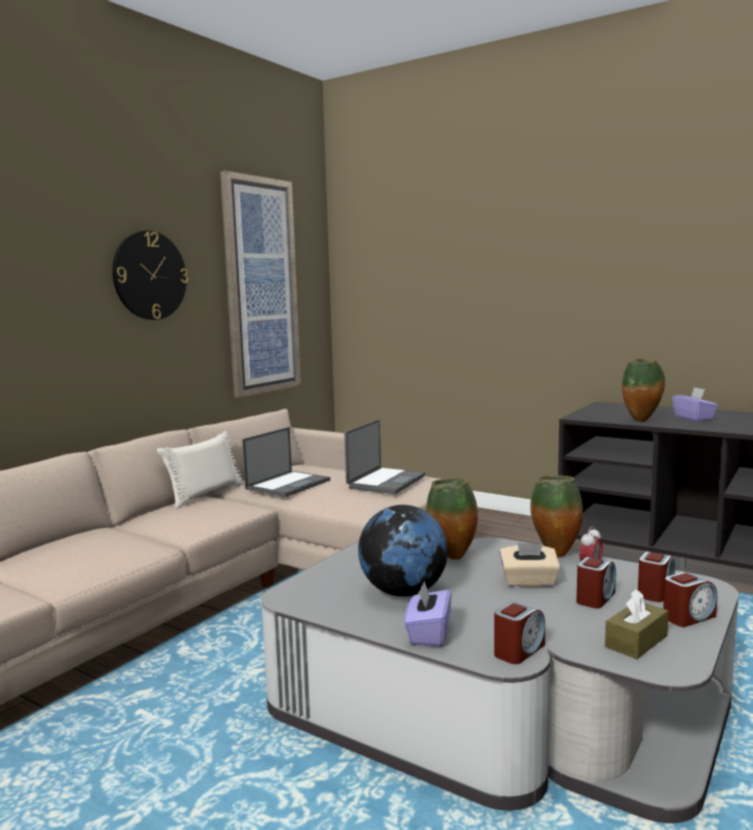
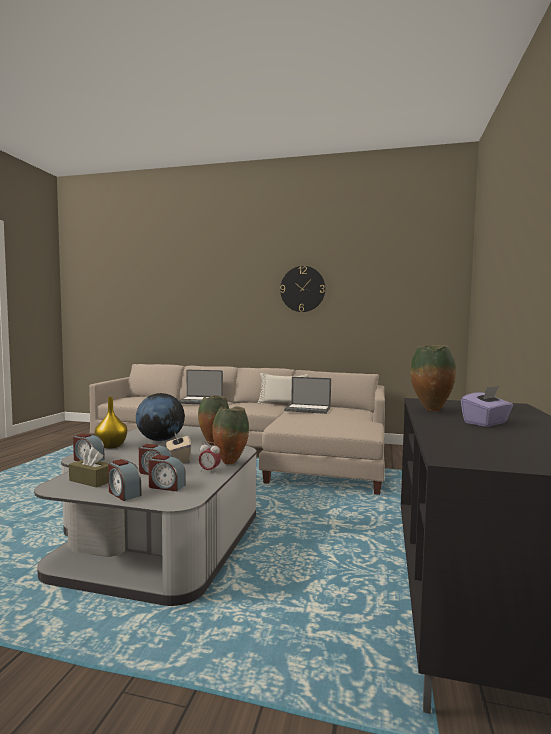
camera: 70 degrees right, 5 degrees down
picture [220,171,301,398] -> none
laptop [344,420,425,494] -> laptop moved to [178,370,223,404]
purple tissue box [404,581,451,647] -> yellow vase [95,397,127,449]

